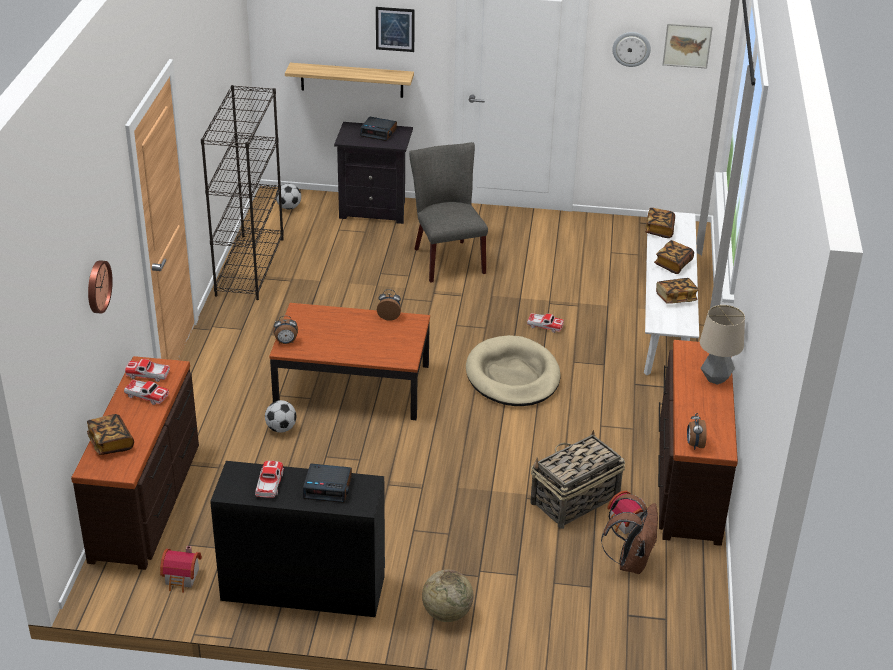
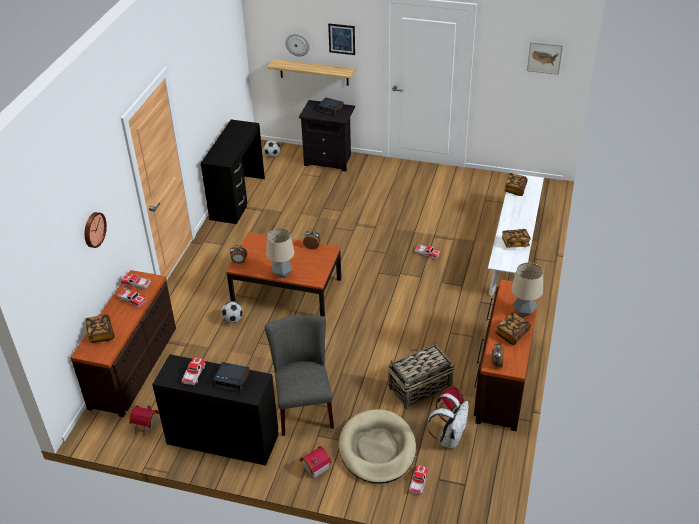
camera: 10 degrees right, 5 degrees up
black bookcase [201,85,284,300] -> black desk [201,120,265,224]
grey chair [409,142,488,283] -> grey chair moved to [265,315,334,436]
globe [422,570,474,622] -> toy house [300,446,332,479]
beige dog bed [466,335,560,406] -> beige dog bed moved to [339,409,416,484]
brown backpack [601,494,658,574] -> white backpack [427,393,469,449]
wall clock [612,32,651,67] -> wall clock moved to [285,33,310,57]
book [654,240,694,274] -> book moved to [495,312,531,345]
none -> table lamp [266,228,295,278]
none -> toy car [408,465,429,495]

